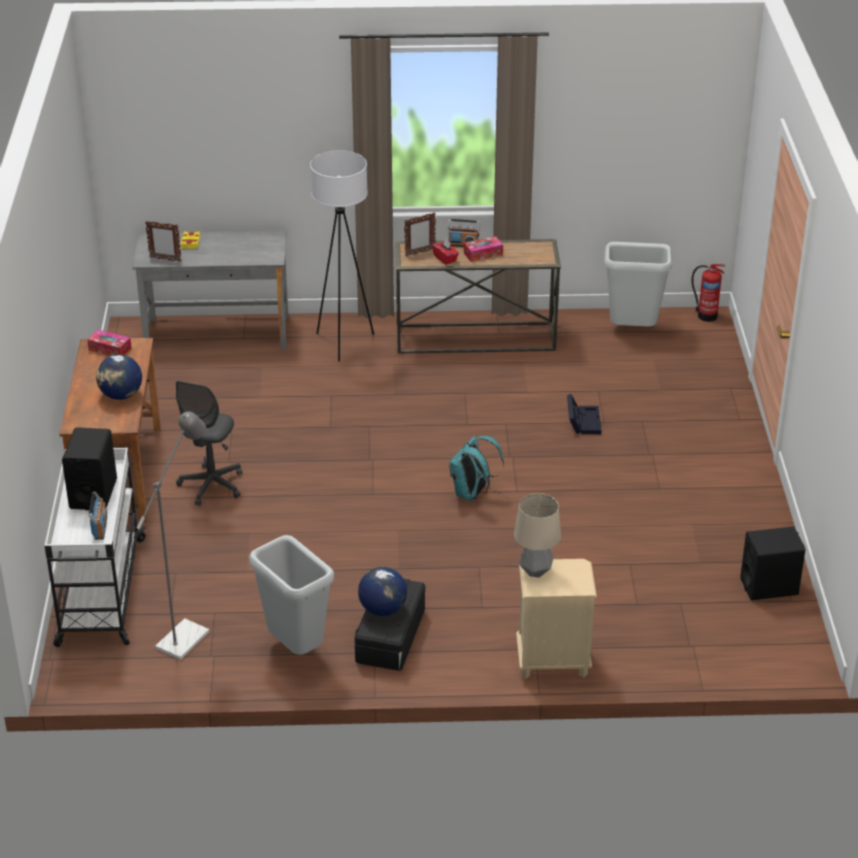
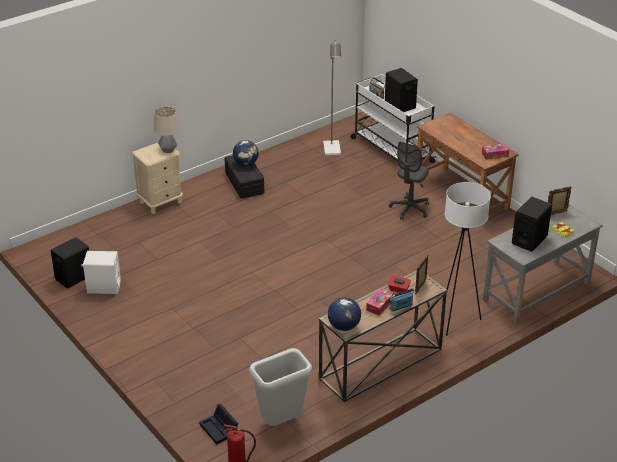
camera: 145 degrees right, 0 degrees up
globe [96,354,142,400] -> globe moved to [328,297,361,331]
grey office chair [176,381,242,506] -> grey office chair turned 135 degrees counterclockwise [389,142,429,220]
grey trash can [249,535,334,655] -> none
turquoise backpack [449,436,504,501] -> none
black storage box [567,394,601,434] -> black storage box moved to [199,404,238,444]
none -> white speaker [82,251,121,294]
none -> black speaker [512,197,552,252]

